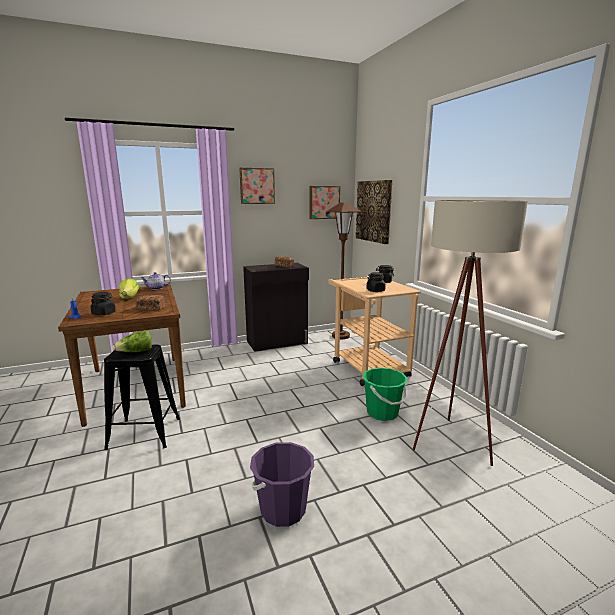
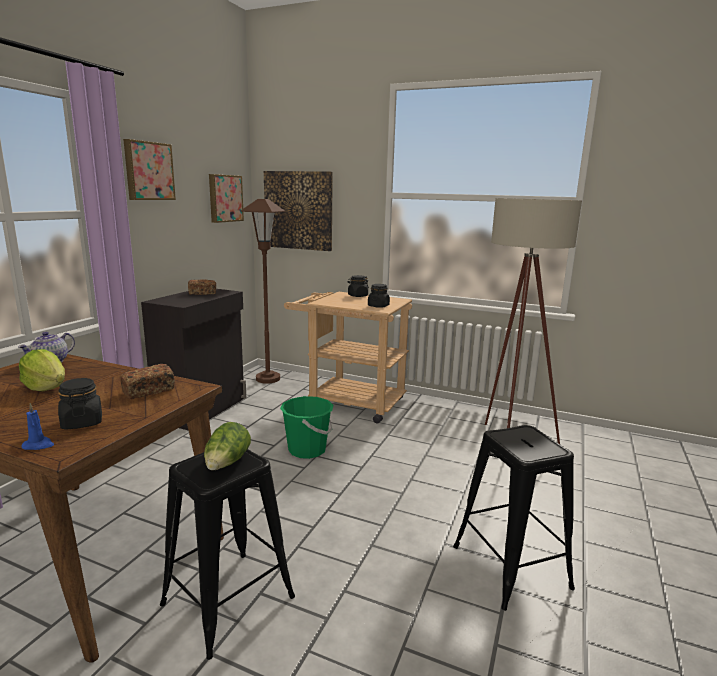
camera: 45 degrees left, 0 degrees up
purple bucket [250,442,314,527] -> black stool [453,425,575,611]
green bucket [362,368,407,421] -> green bucket moved to [280,396,333,459]

